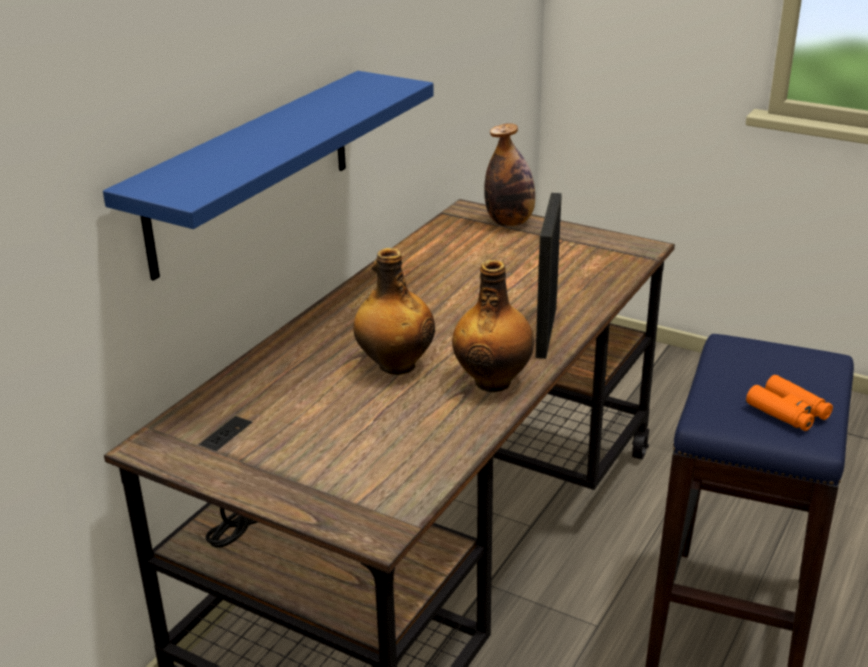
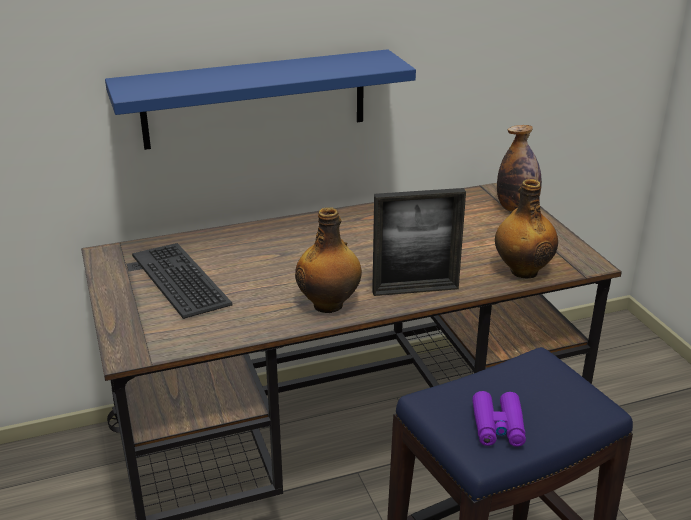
camera: 40 degrees right, 0 degrees up
bottle [353,248,435,375] -> bottle moved to [495,179,558,279]
picture frame [535,193,562,359] -> picture frame turned 150 degrees counterclockwise [372,188,466,296]
orange binoculars [746,375,833,431] -> purple binoculars [472,391,526,447]
none -> keyboard [132,243,233,319]

